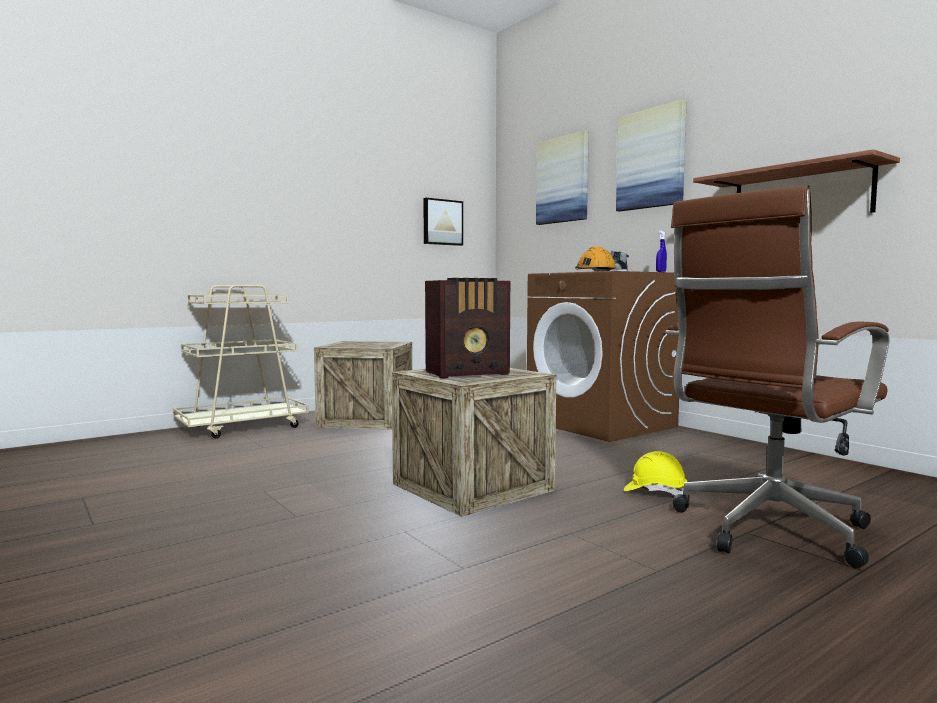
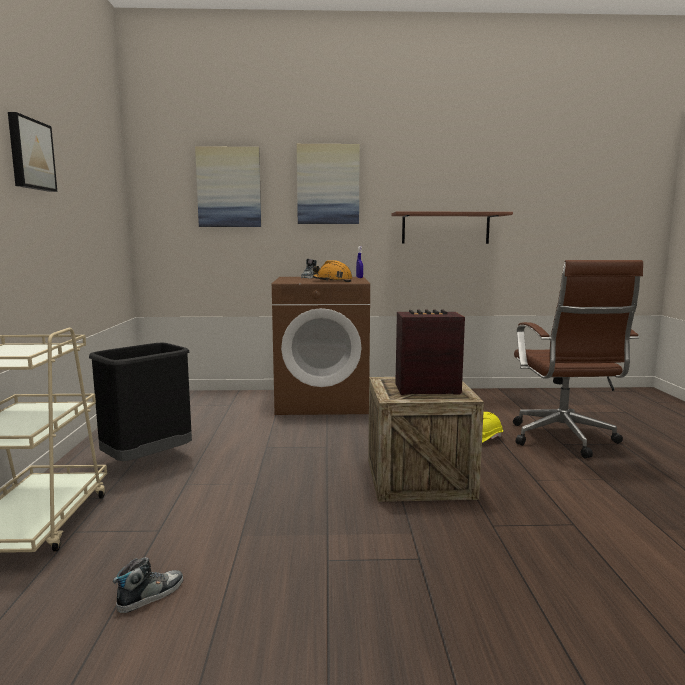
camera: 55 degrees left, 5 degrees up
crate [314,341,412,430] -> black trash can [89,343,192,461]
picture [423,198,463,246] -> picture moved to [8,112,57,192]
radio [425,278,510,378] -> radio turned 105 degrees counterclockwise [395,310,465,395]
none -> shoe [113,557,184,613]

